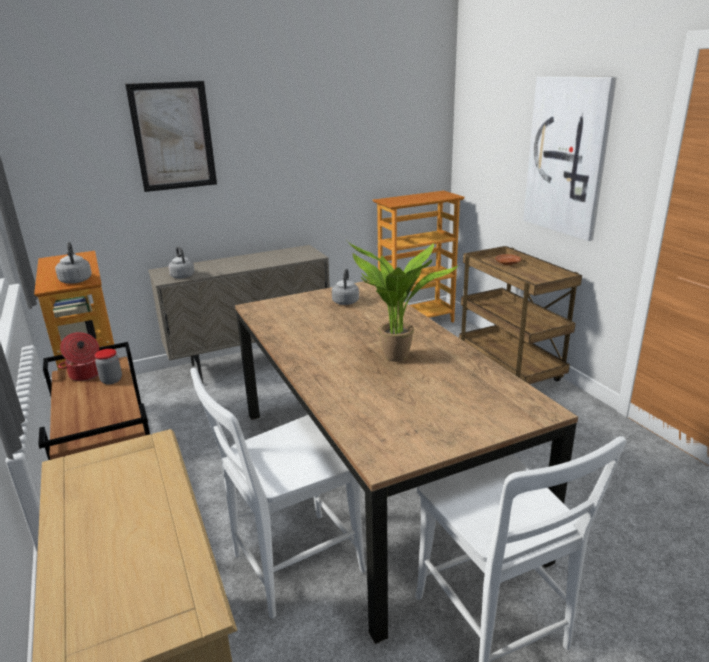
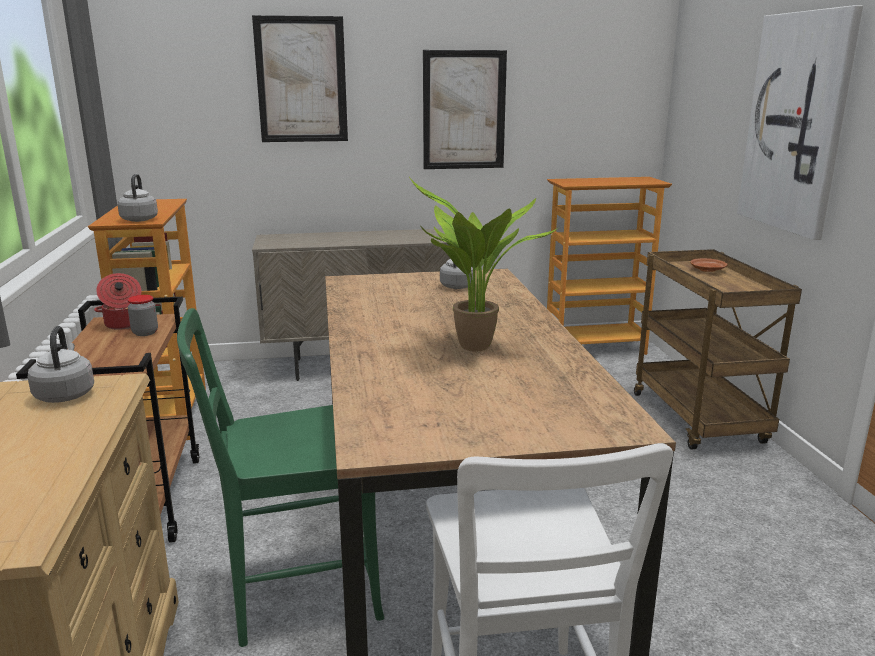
camera: 15 degrees right, 5 degrees down
grey kettle [168,247,194,278] -> grey kettle moved to [28,326,94,403]
white chair [190,368,367,619] -> green chair [177,308,384,647]
none -> picture [423,50,507,169]

